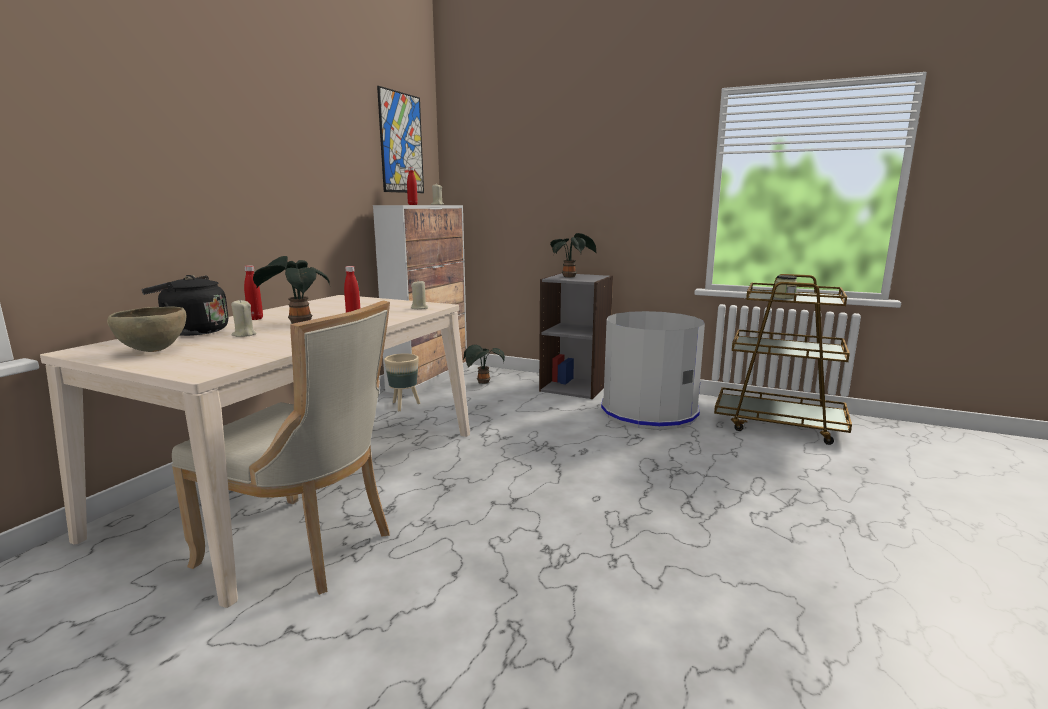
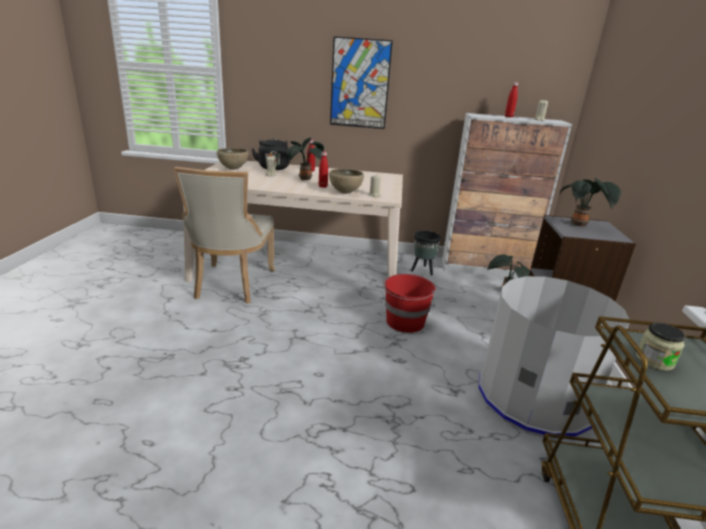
camera: 70 degrees right, 10 degrees up
picture [377,86,424,193] -> picture moved to [330,36,393,129]
beige planter [384,354,420,411] -> black planter [411,231,441,275]
none -> brown bowl [329,169,364,194]
none -> red bucket [383,274,436,333]

